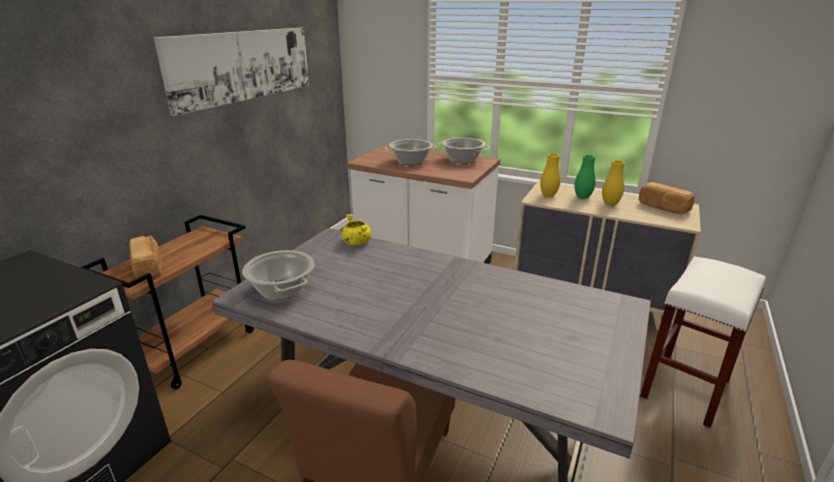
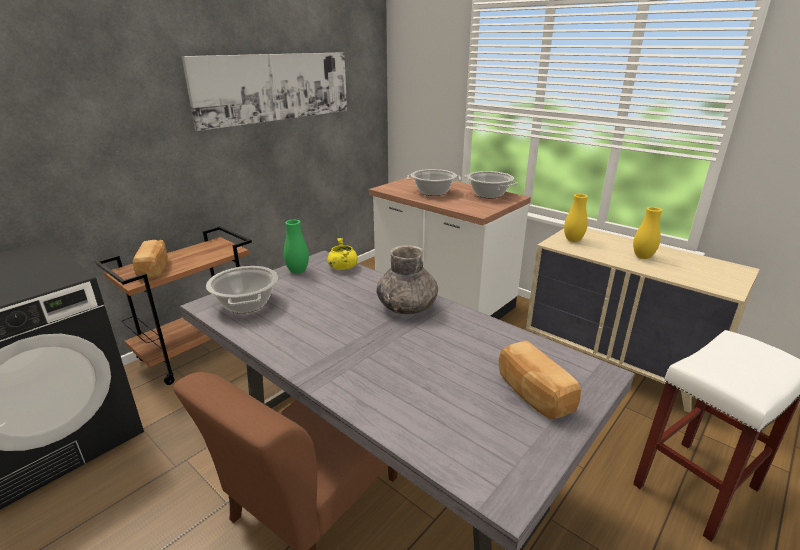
camera: 15 degrees right, 0 degrees up
green vase [574,155,596,199] -> green vase moved to [284,220,309,274]
bread [639,182,695,214] -> bread moved to [499,340,581,419]
none -> grey vase [376,245,438,314]

